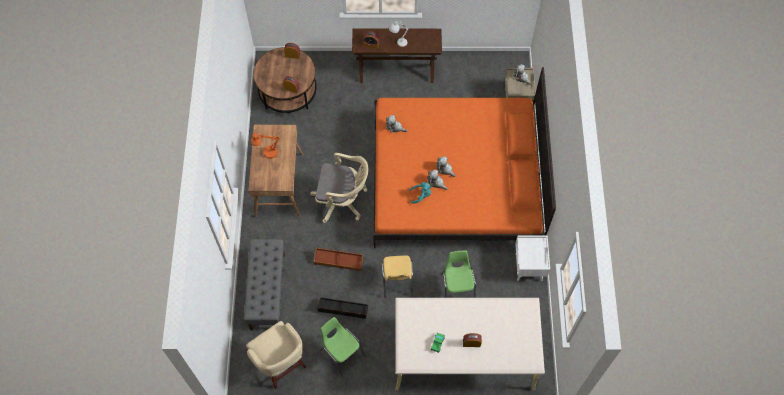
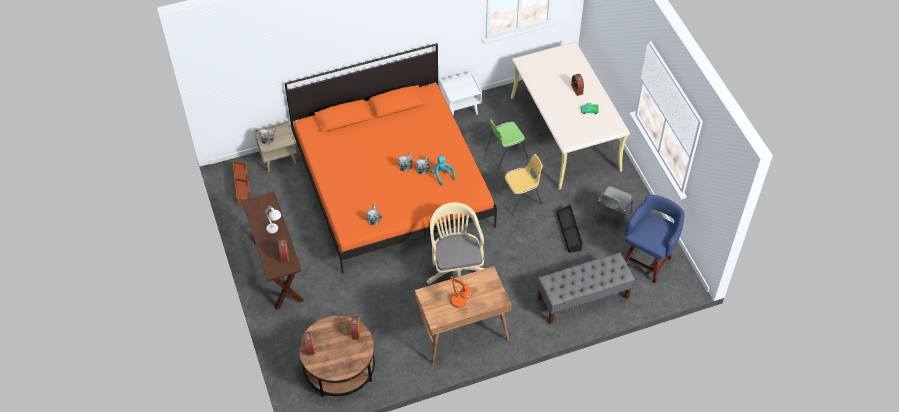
camera: 110 degrees left, 10 degrees down
beige stool [246,321,306,389] -> blue stool [625,195,685,284]
brown storage box [314,248,363,271] -> brown storage box moved to [232,161,251,205]
green chair [320,317,365,376] -> grey chair [591,186,633,237]

